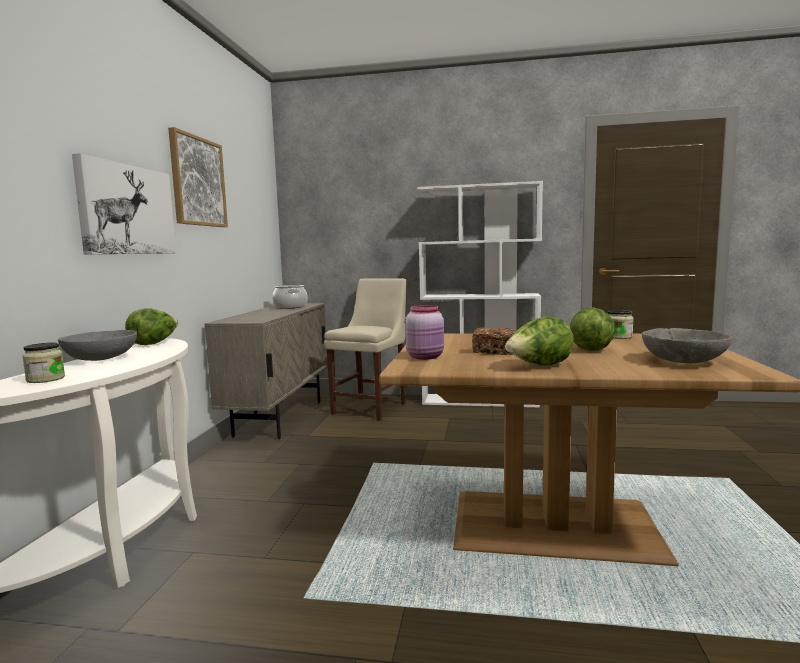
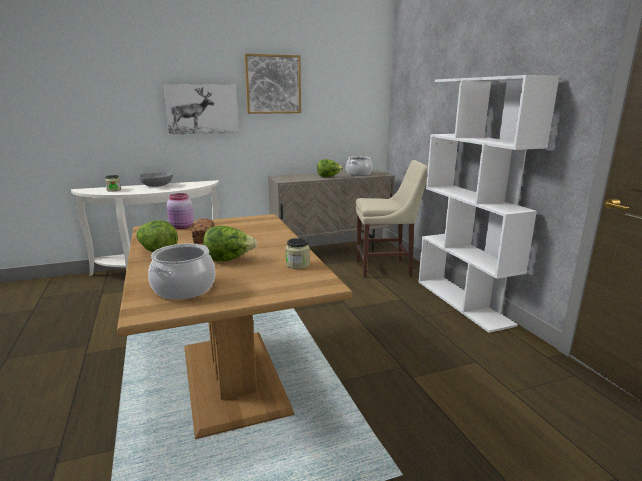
camera: 60 degrees right, 10 degrees up
lettuce [125,308,178,345] -> lettuce moved to [317,159,344,177]
grey bowl [642,328,732,363] -> cooking pot [148,244,215,299]

